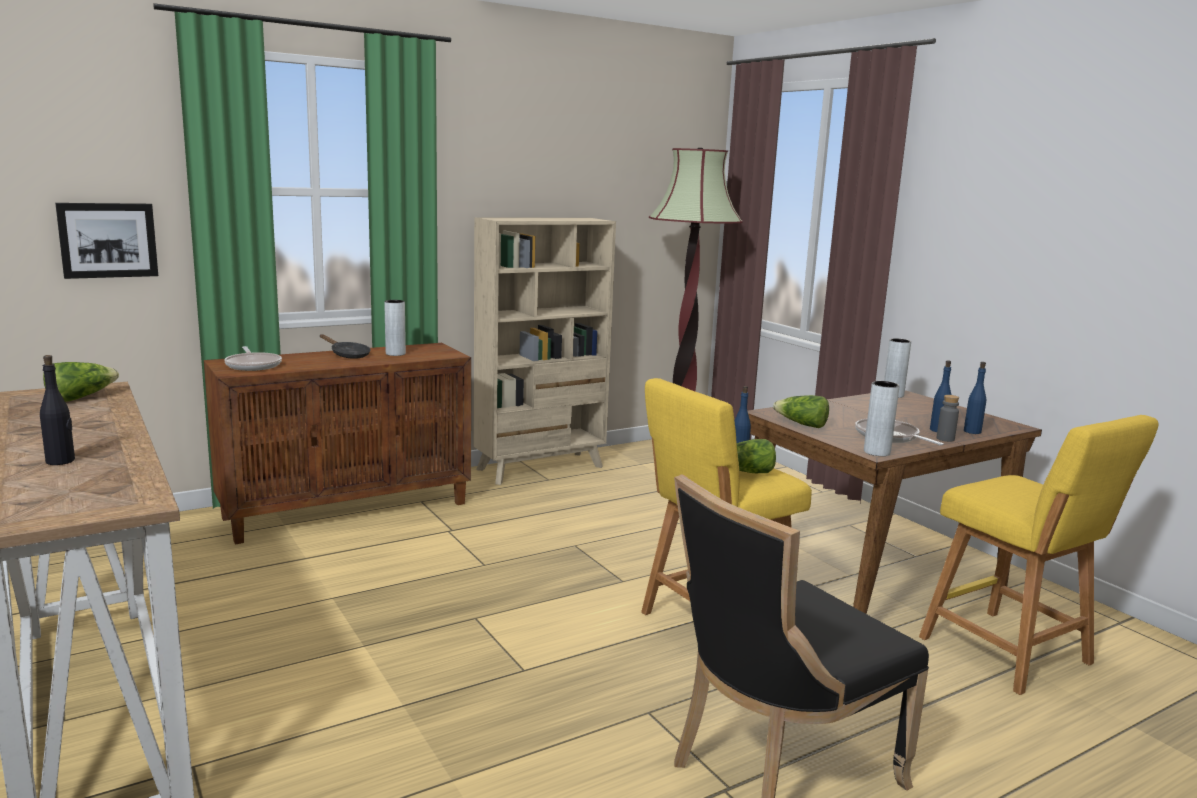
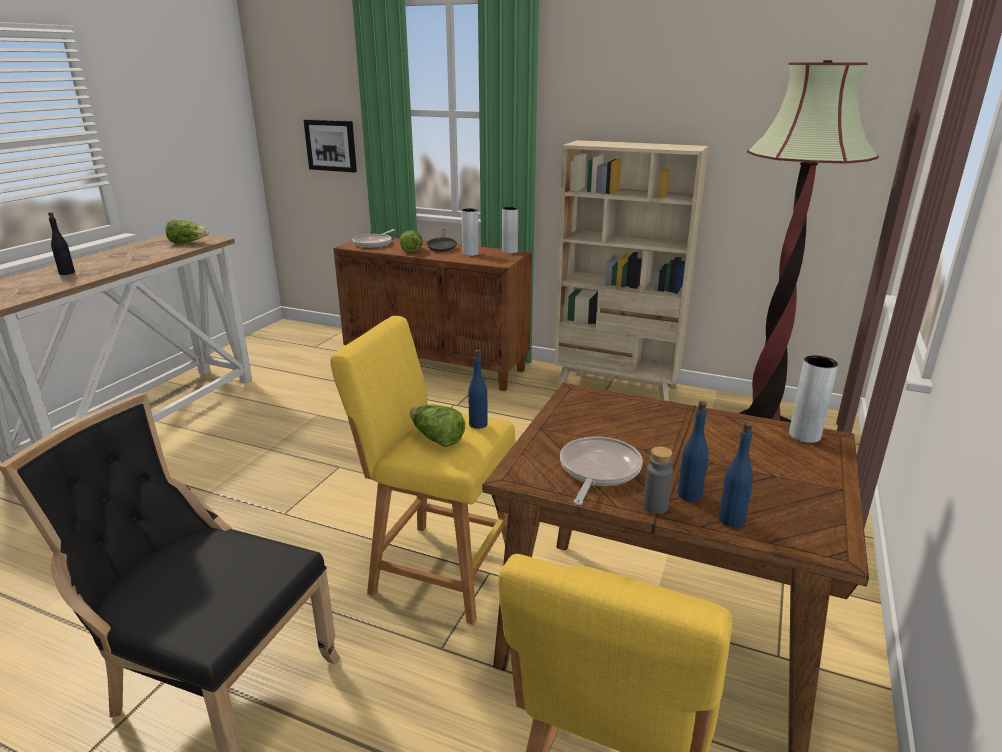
camera: 55 degrees right, 10 degrees up
lettuce [773,395,829,428] -> lettuce moved to [400,230,423,253]
grey vase [864,381,900,456] -> grey vase moved to [502,207,518,254]

